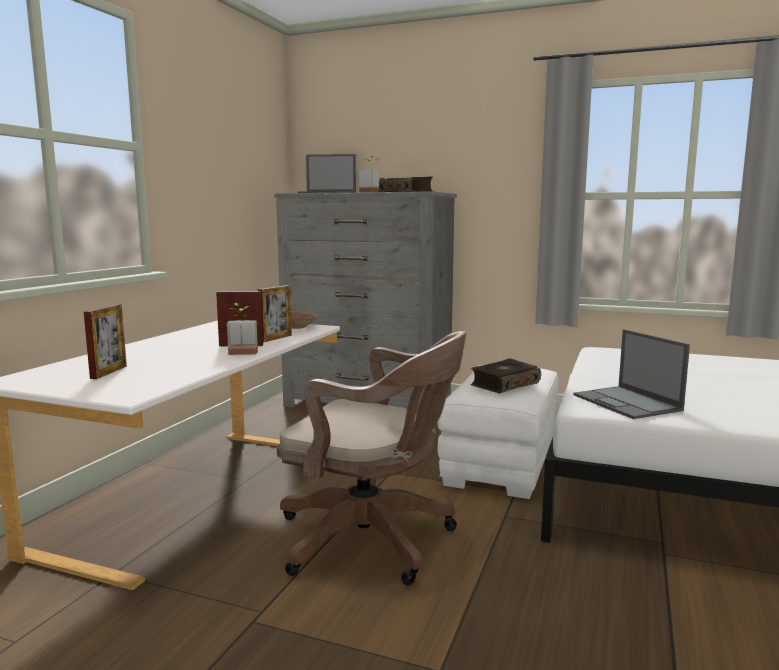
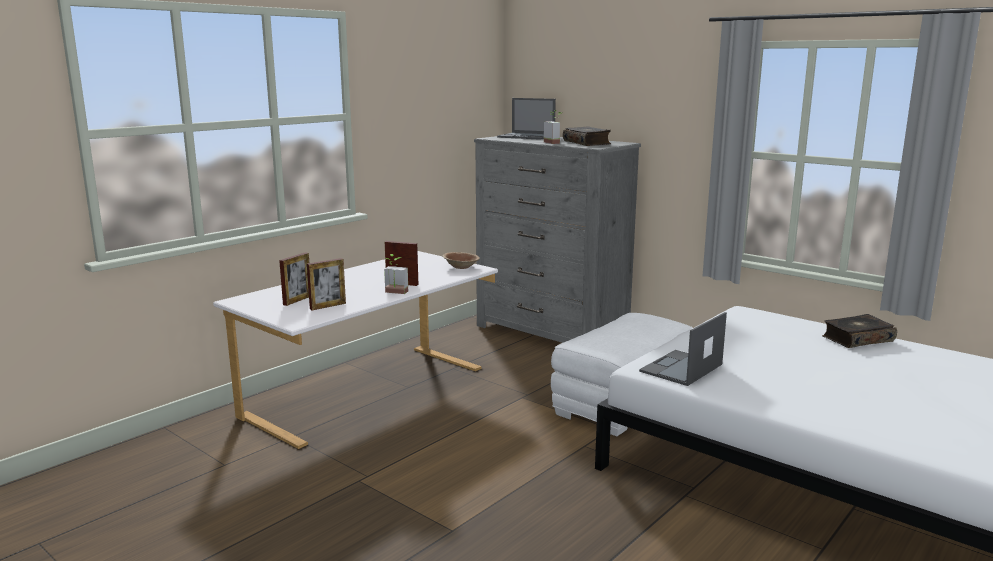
camera: 20 degrees right, 5 degrees up
picture frame [258,285,292,342] -> picture frame moved to [307,258,346,310]
brown office chair [277,331,467,585] -> none
book [470,359,541,393] -> book moved to [822,314,897,348]
laptop [573,329,690,419] -> laptop turned 45 degrees clockwise [639,312,727,386]

